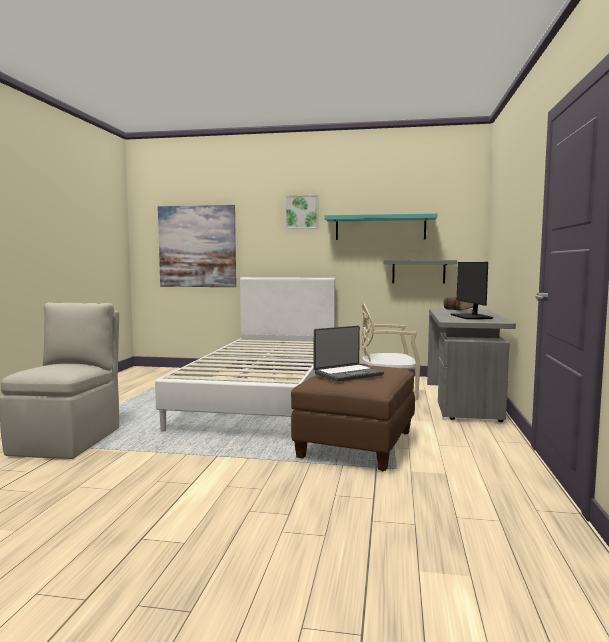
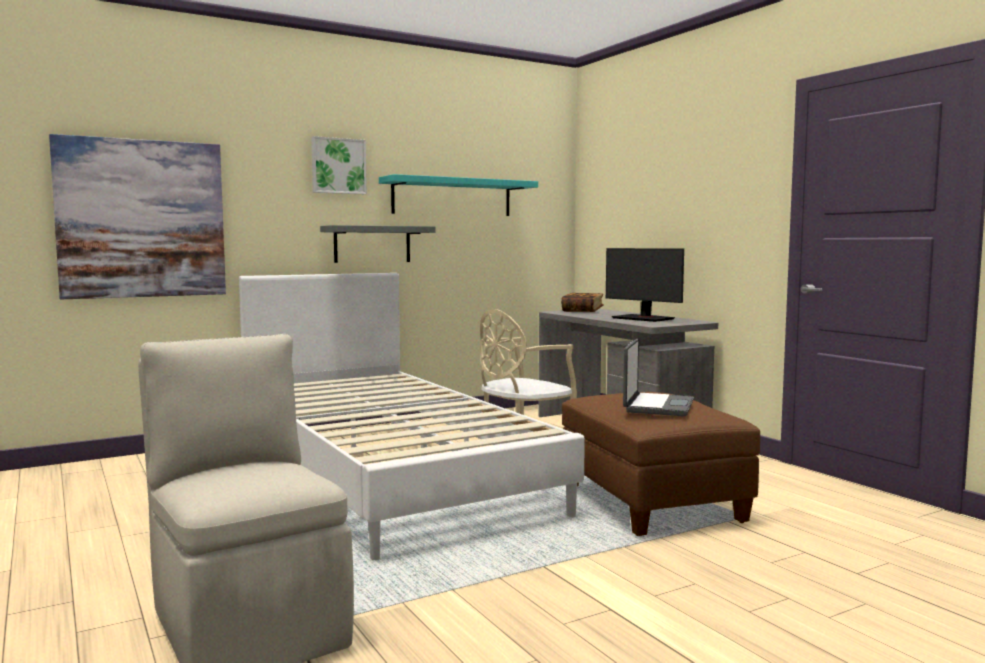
camera: 40 degrees left, 0 degrees up
grey shelf [384,260,457,284] -> grey shelf moved to [320,225,436,263]

